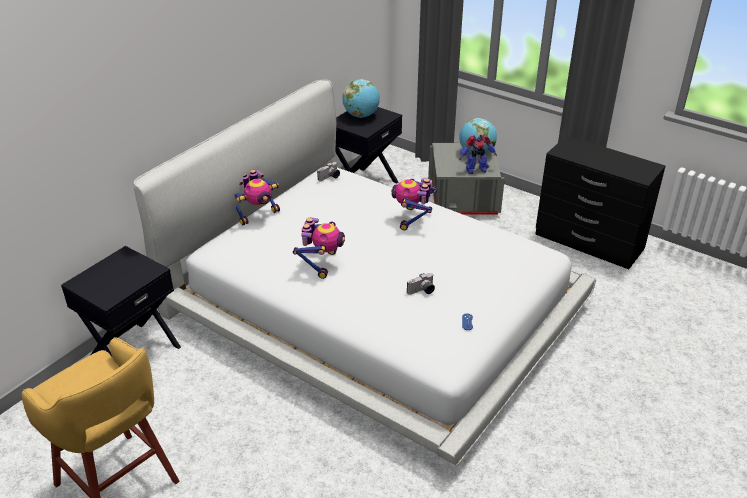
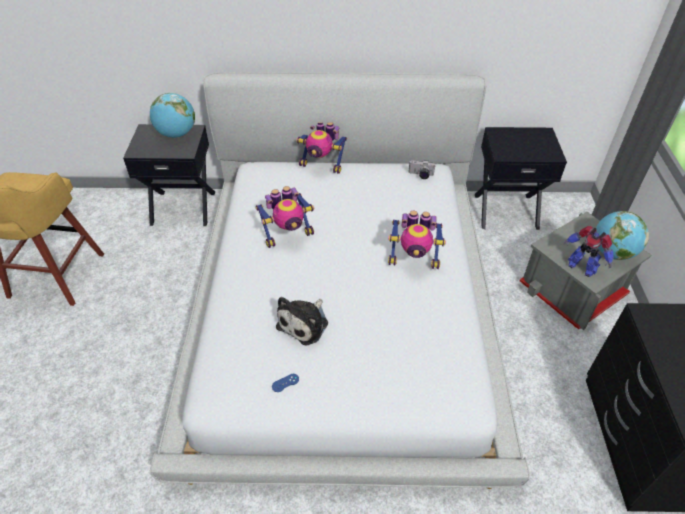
camera: 55 degrees right, 10 degrees up
globe [342,79,380,118] -> globe moved to [150,93,195,138]
toy robot [391,178,438,230] -> toy robot turned 150 degrees counterclockwise [388,211,446,269]
camera [407,273,435,295] -> plush toy [276,297,328,346]

